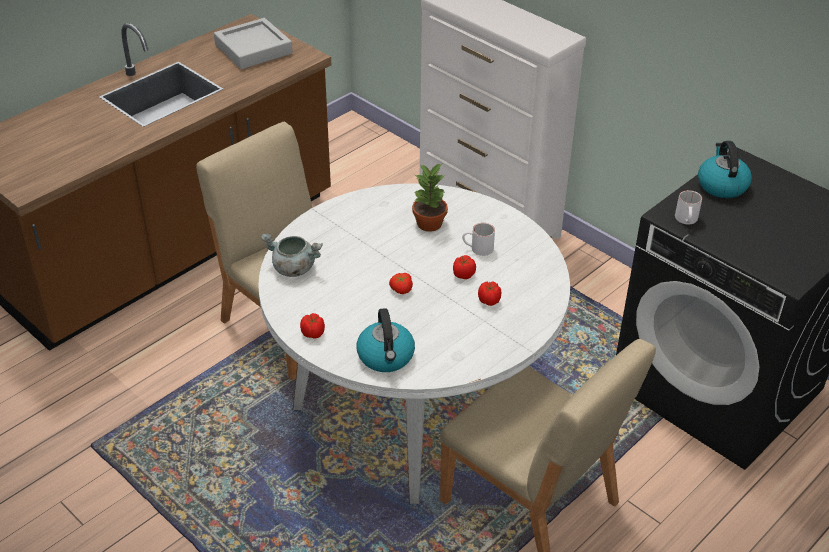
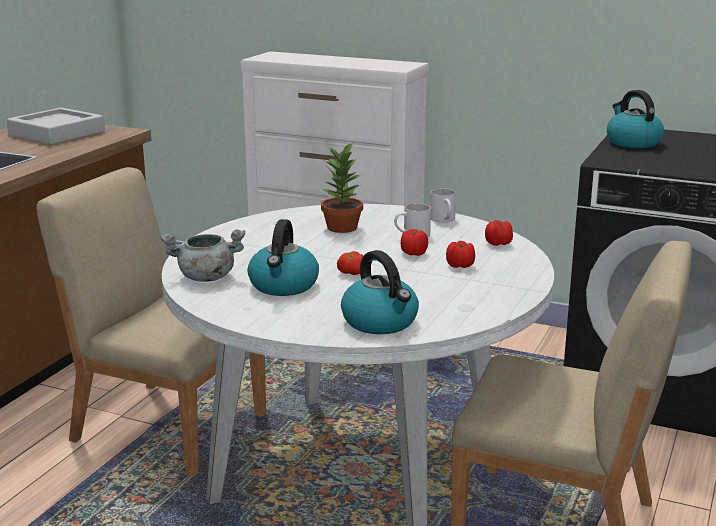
camera: 20 degrees left, 20 degrees down
tomato [300,313,325,339] -> tomato moved to [485,220,513,246]
white mug [675,190,702,224] -> white mug moved to [430,188,456,223]
none -> kettle [247,219,319,296]

